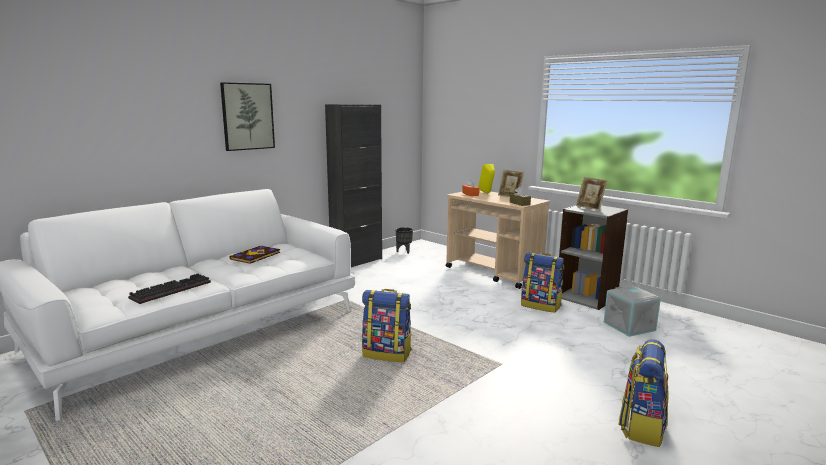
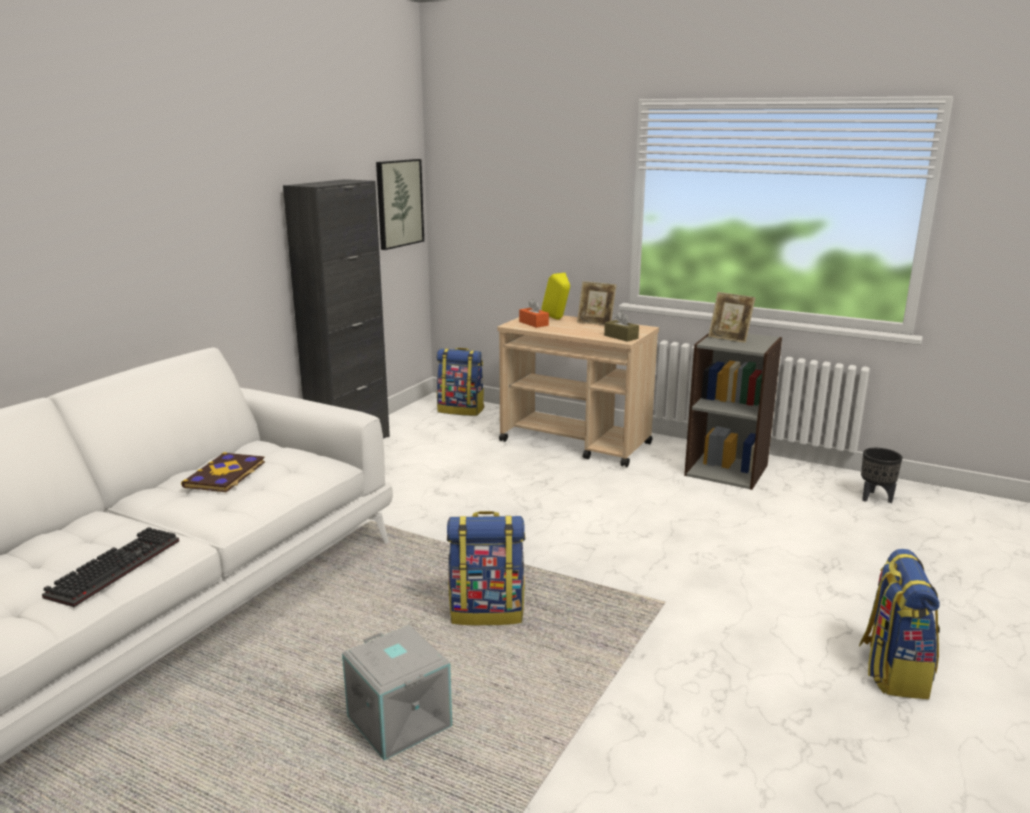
camera: 15 degrees left, 5 degrees up
picture [220,82,275,151] -> picture moved to [376,159,424,250]
black planter [396,227,413,254] -> black planter moved to [861,448,903,503]
backpack [521,253,564,313] -> backpack moved to [436,348,485,416]
grey storage box [604,286,661,337] -> grey storage box moved to [342,625,452,760]

